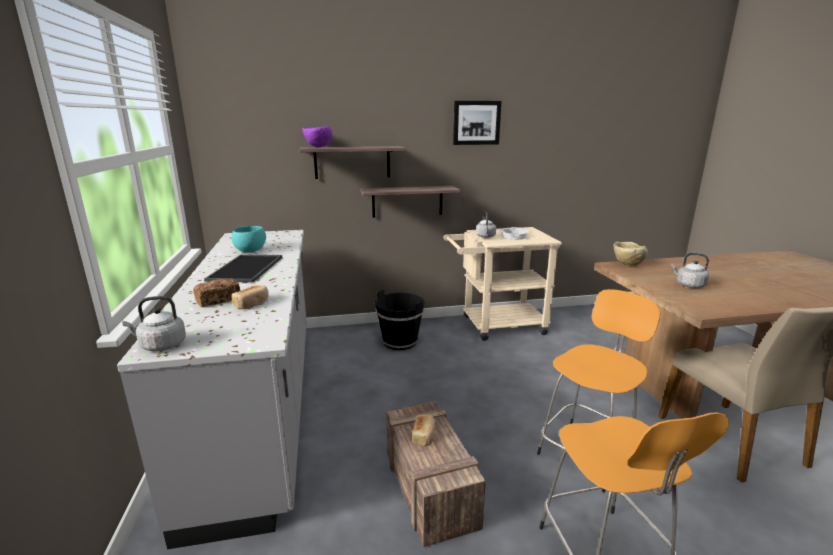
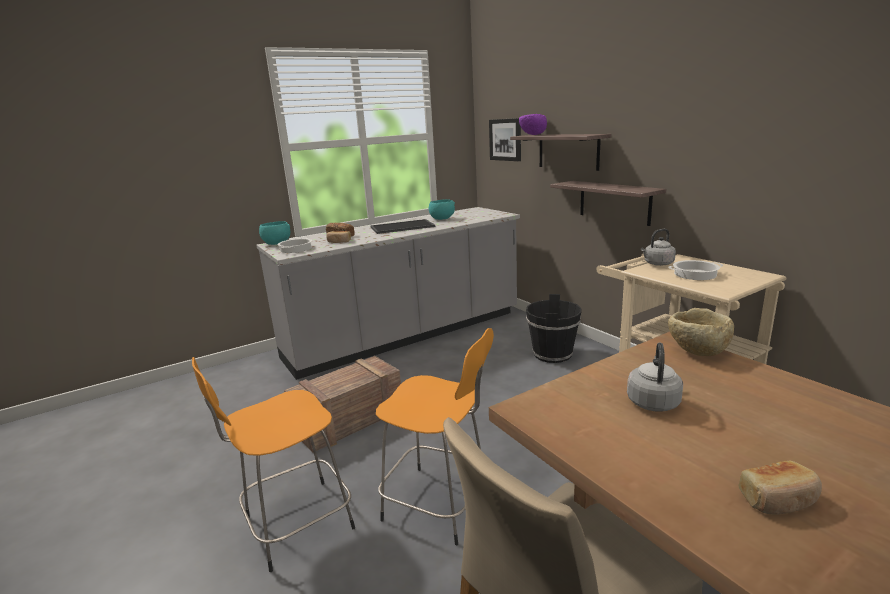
camera: 70 degrees right, 0 degrees up
grey kettle [122,296,186,351] -> turquoise bowl [259,221,290,245]
bread [412,414,436,447] -> bread moved to [739,461,822,515]
picture [453,101,502,145] -> picture moved to [489,118,521,161]
none -> cooking pot [278,237,312,253]

